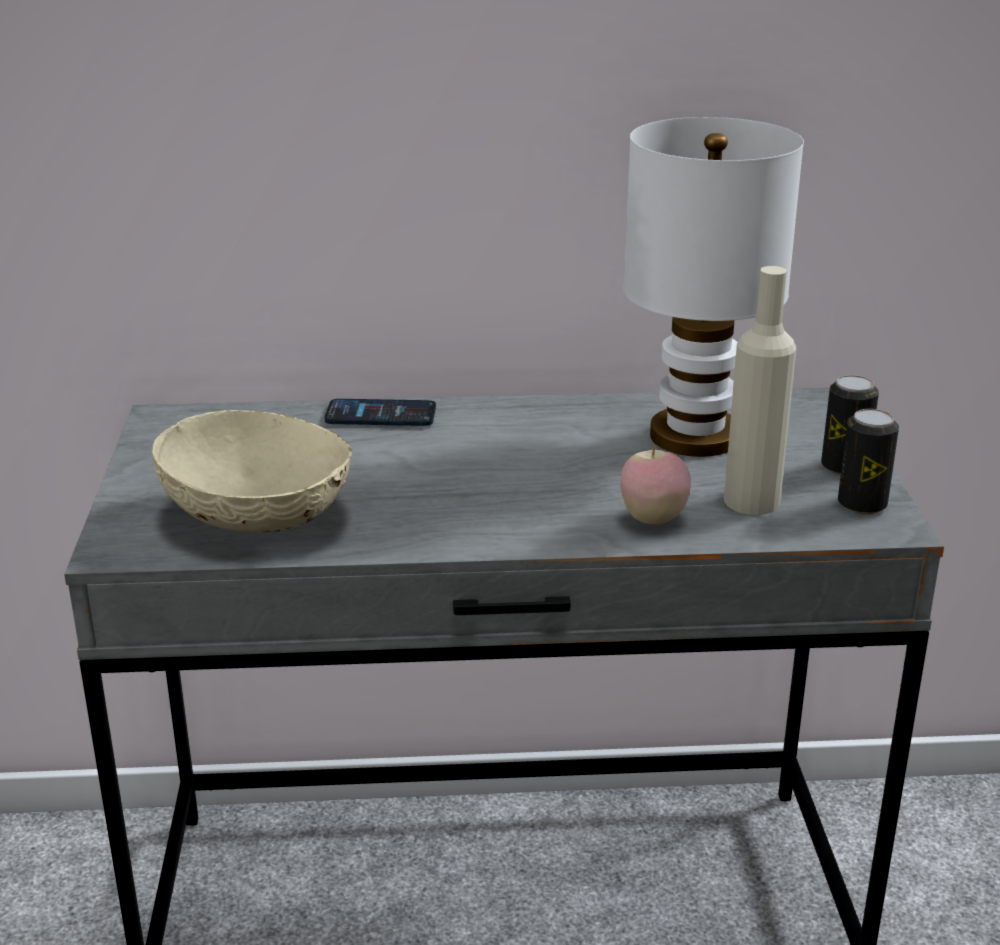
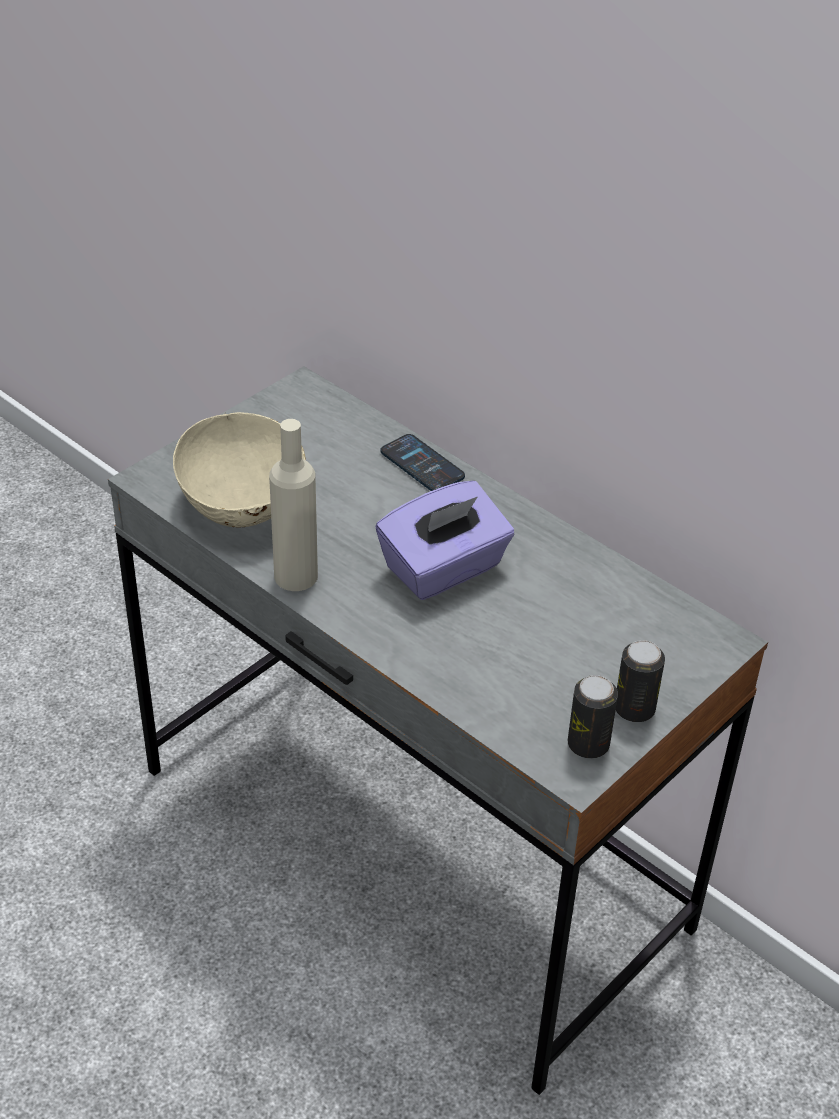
camera: 45 degrees right, 15 degrees up
apple [620,444,691,524] -> none
white table lamp [624,117,804,457] -> none
beige bottle [724,266,796,515] -> beige bottle moved to [269,419,318,591]
none -> purple tissue box [376,481,515,600]

